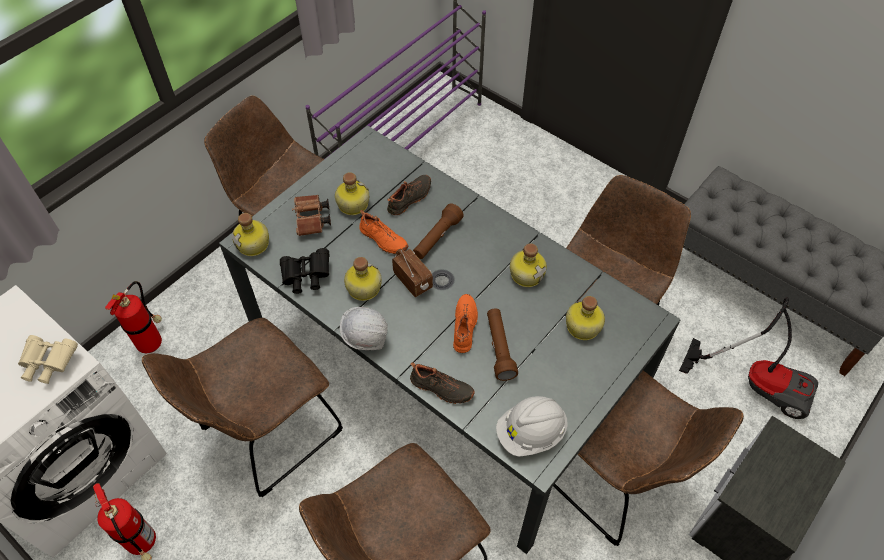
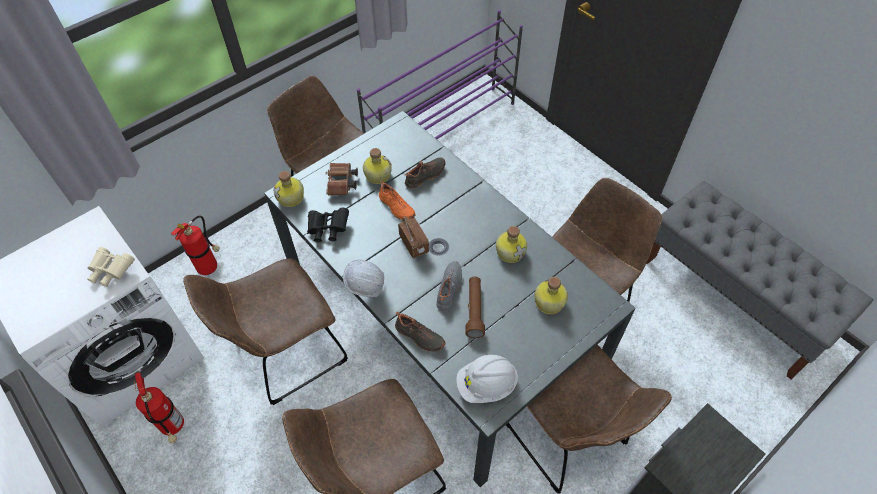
camera: 10 degrees right, 0 degrees up
bottle [344,257,382,301] -> none
brown flashlight [413,203,464,259] -> none
orange shoe [453,294,478,353] -> grey shoe [436,261,462,310]
vacuum cleaner [679,297,818,419] -> none

